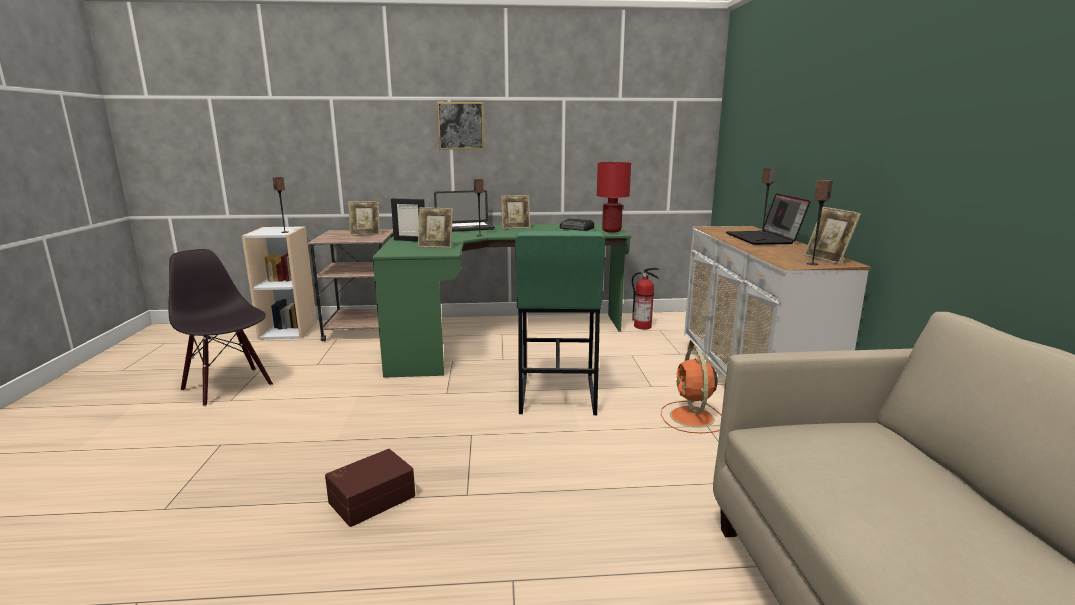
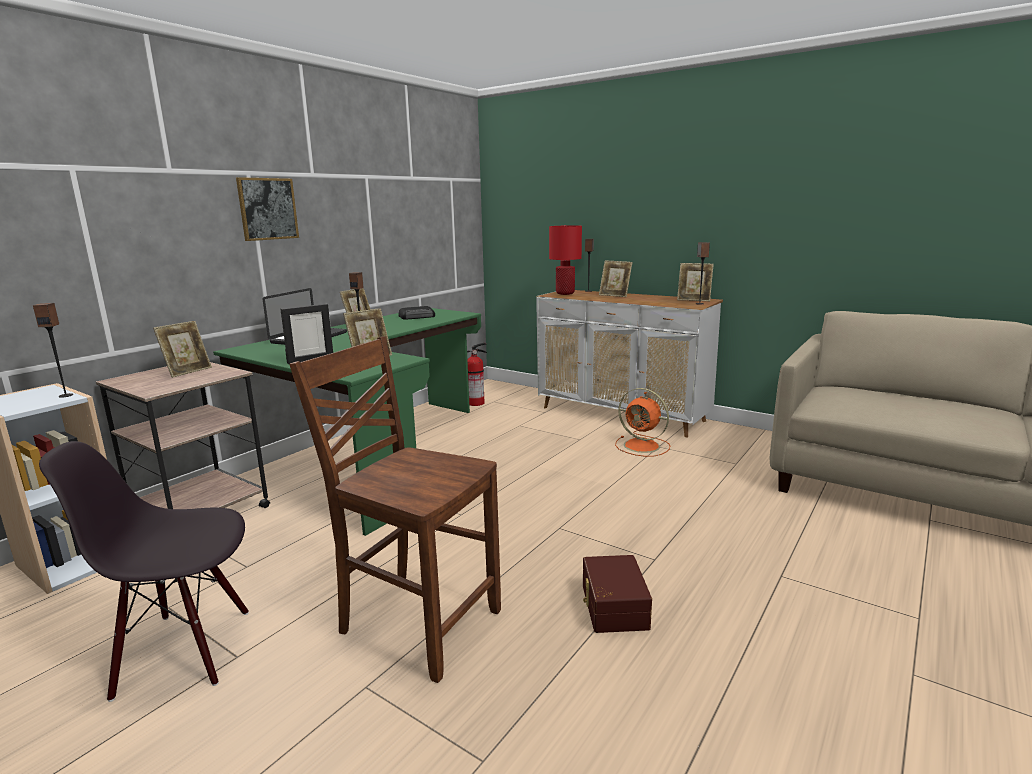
camera: 50 degrees left, 0 degrees up
green stool [515,231,605,415] -> none
red table lamp [597,162,631,233] -> red table lamp moved to [549,225,582,295]
laptop [726,193,811,245] -> picture frame [599,260,633,297]
none -> brown chair [289,336,501,683]

